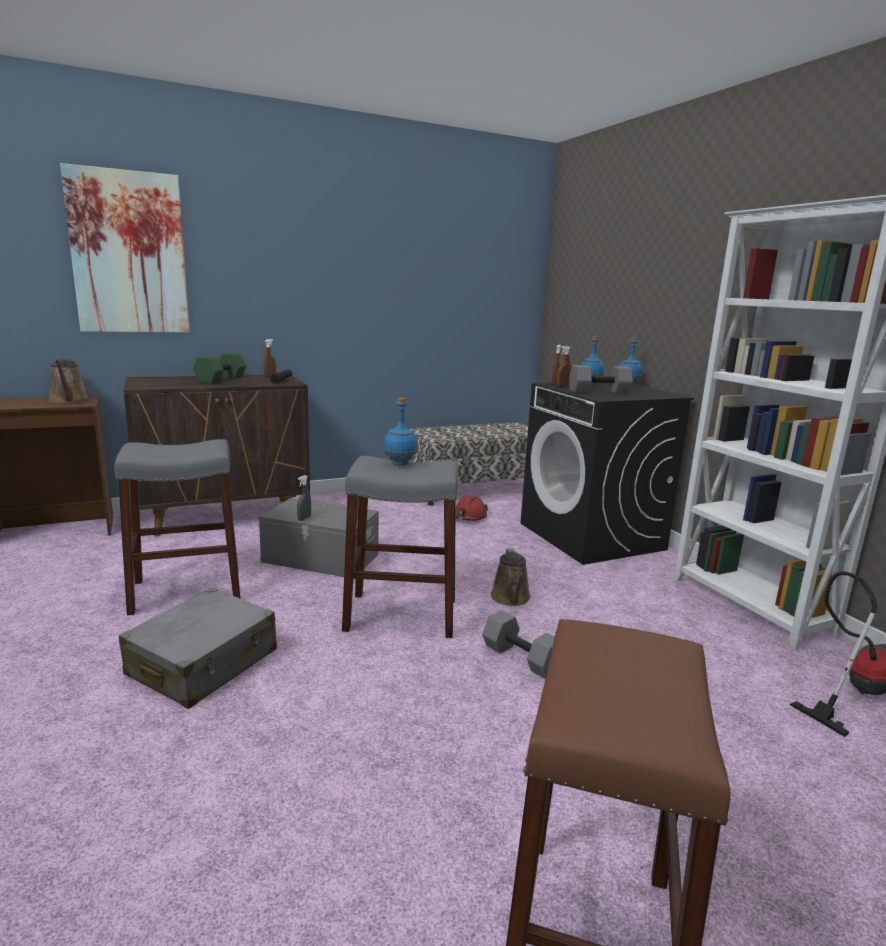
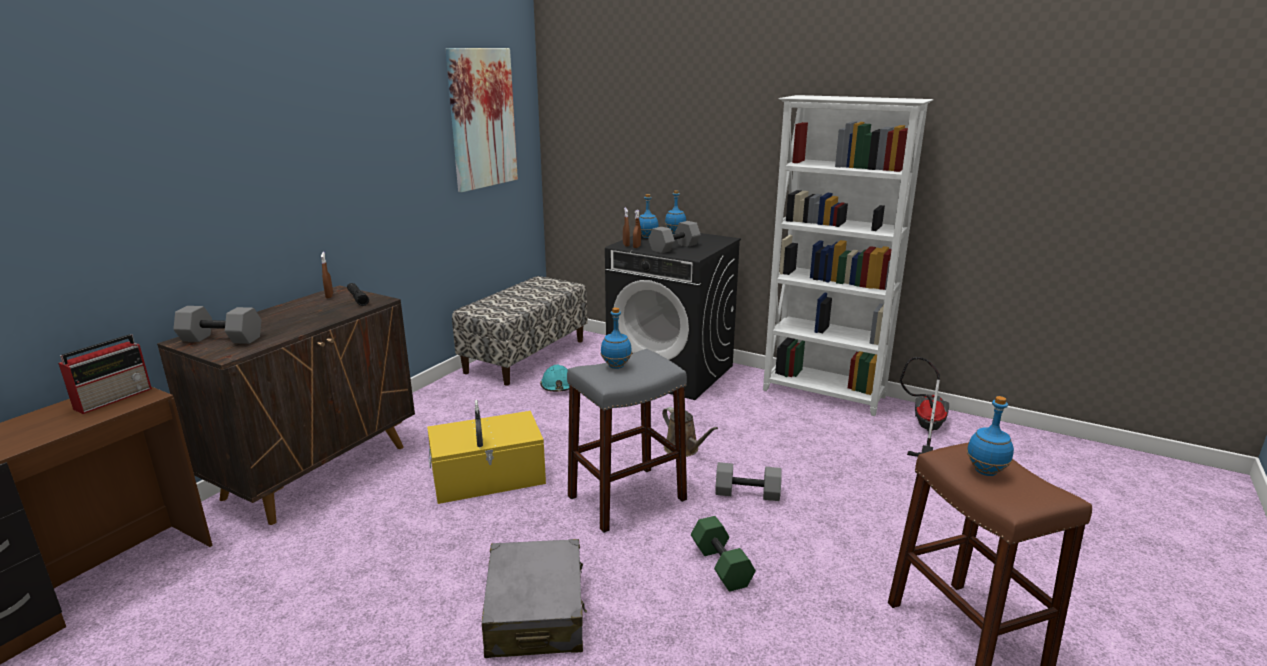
camera: 35 degrees left, 5 degrees up
brown watering can [49,359,90,403] -> radio [58,334,152,414]
picture [60,163,190,333] -> picture moved to [445,48,518,192]
grey stool [114,439,241,615] -> none
green dumbbell [193,353,246,383] -> green dumbbell moved to [691,516,756,592]
grey storage box [259,498,379,577] -> yellow storage box [427,411,546,504]
red hard hat [455,496,488,521] -> turquoise hard hat [540,365,569,392]
none -> grey dumbbell [173,306,261,344]
none -> blue bottle [966,396,1014,476]

